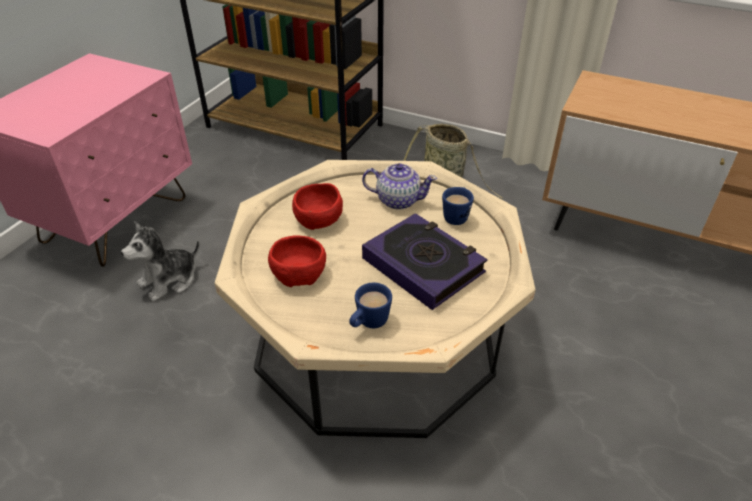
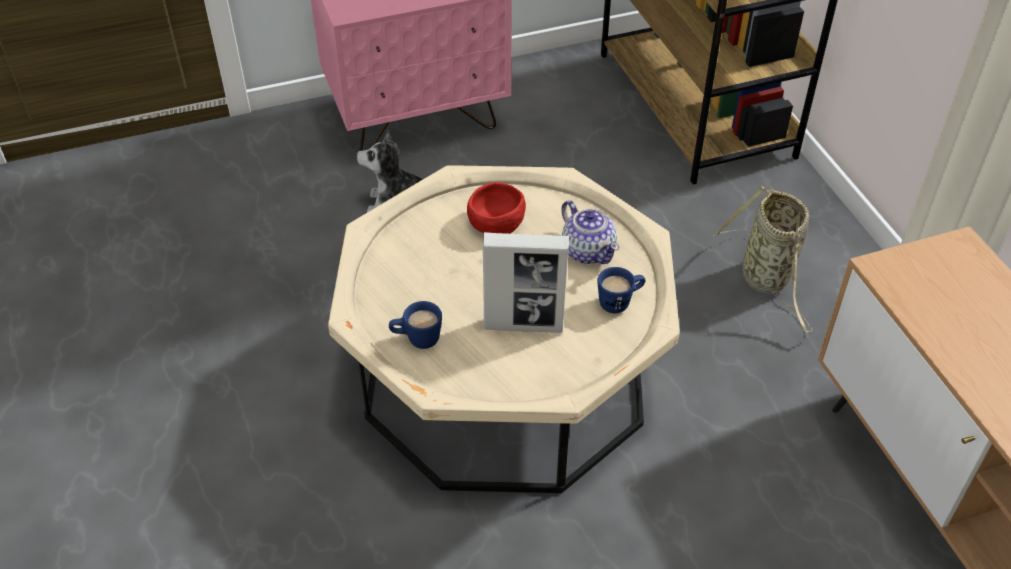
camera: 45 degrees right, 5 degrees up
red bowl [268,235,326,287] -> none
book [362,213,488,310] -> picture frame [483,232,569,333]

